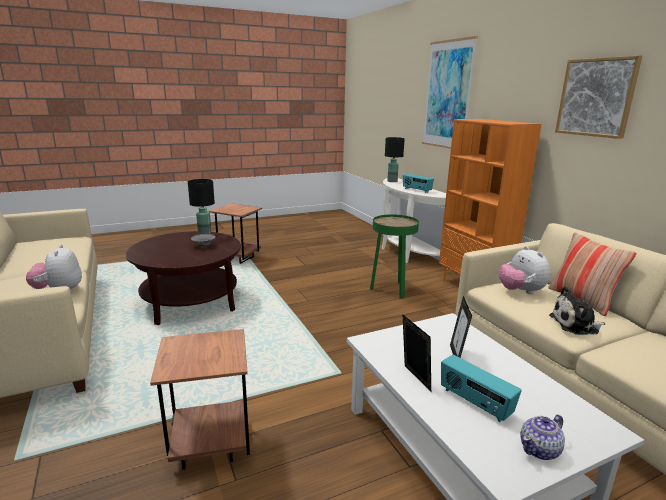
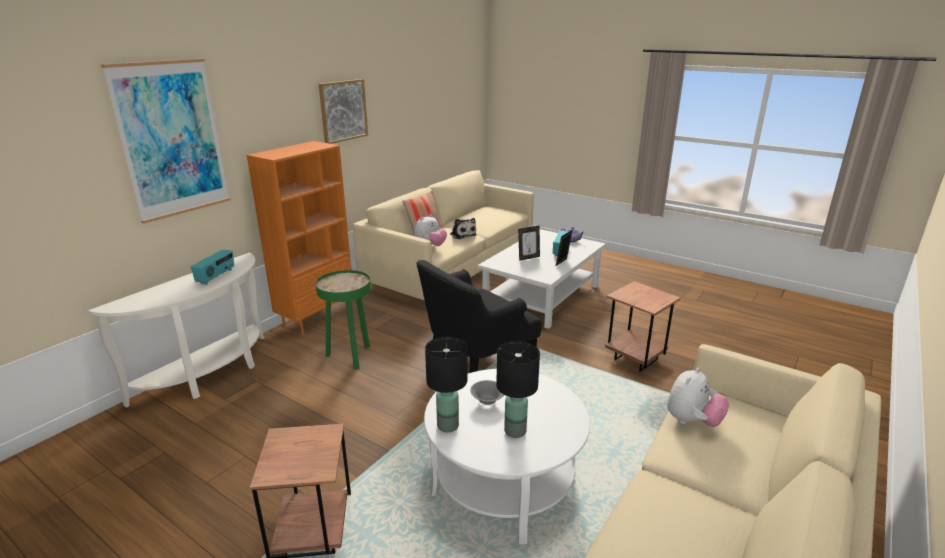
camera: 120 degrees left, 5 degrees up
brown coffee table [126,231,241,325] -> white coffee table [424,369,590,545]
black table lamp [385,137,405,182] -> black table lamp moved to [496,341,540,438]
none -> black armchair [416,260,542,373]

